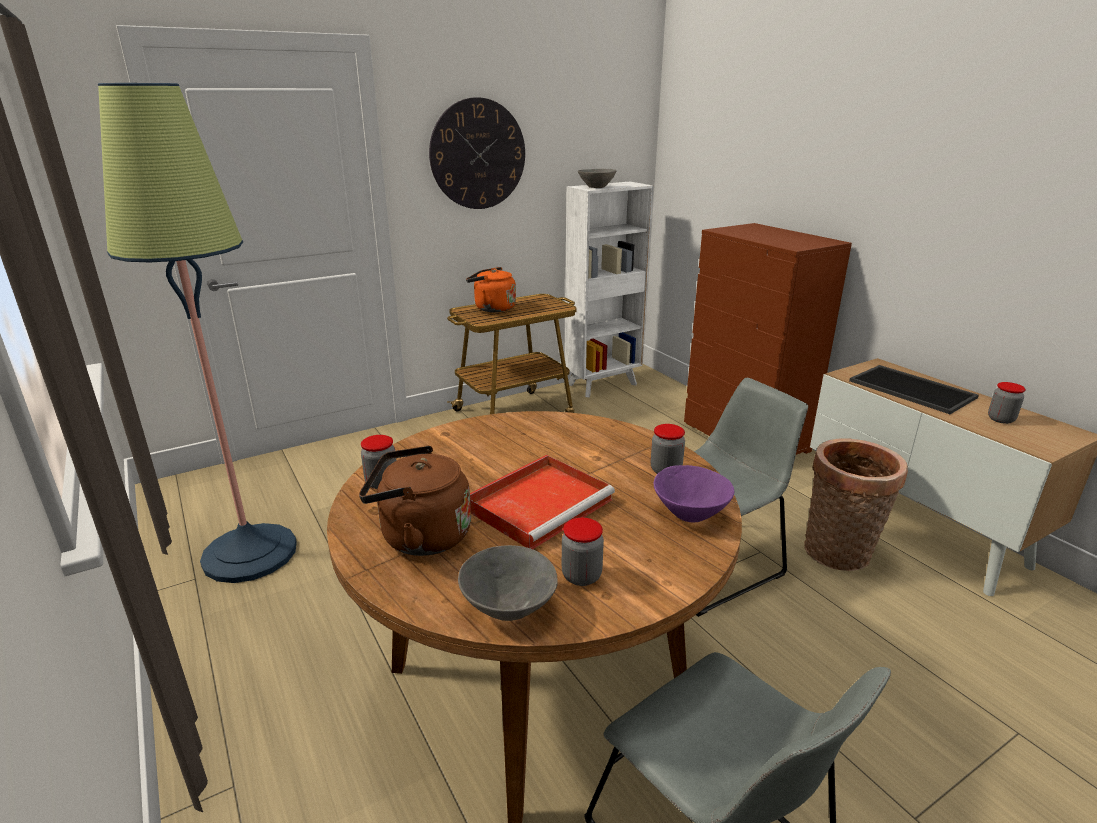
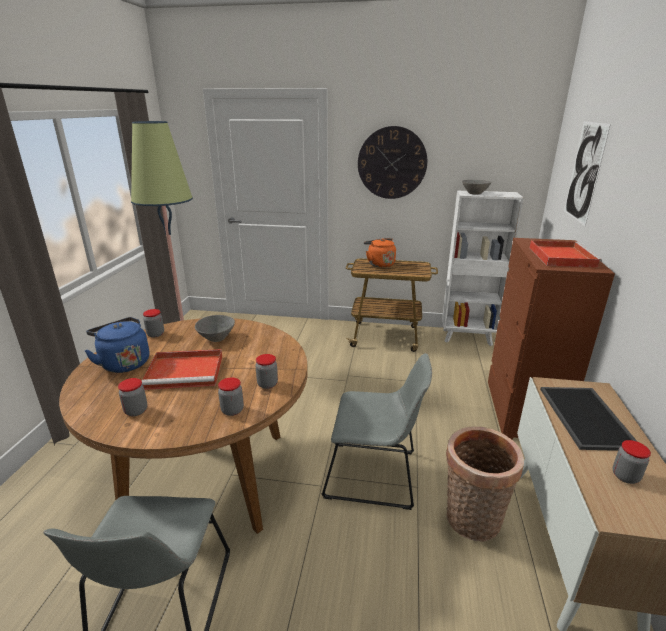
camera: 40 degrees right, 0 degrees up
brown kettle [359,446,471,556] -> blue kettle [85,317,149,373]
grey bowl [458,545,558,621] -> grey bowl moved to [195,315,235,342]
purple bowl [654,465,734,522] -> jar [218,378,244,416]
none -> red tray [530,241,602,268]
none -> picture [564,121,611,226]

